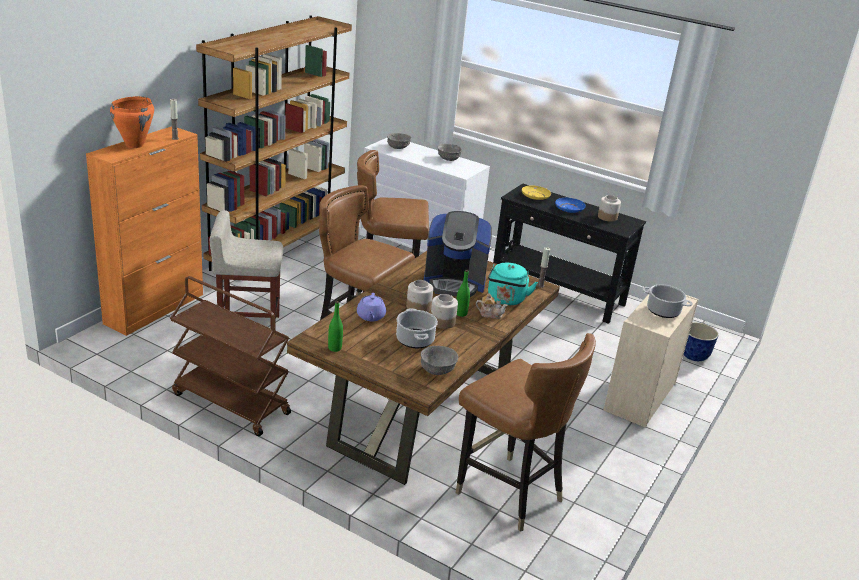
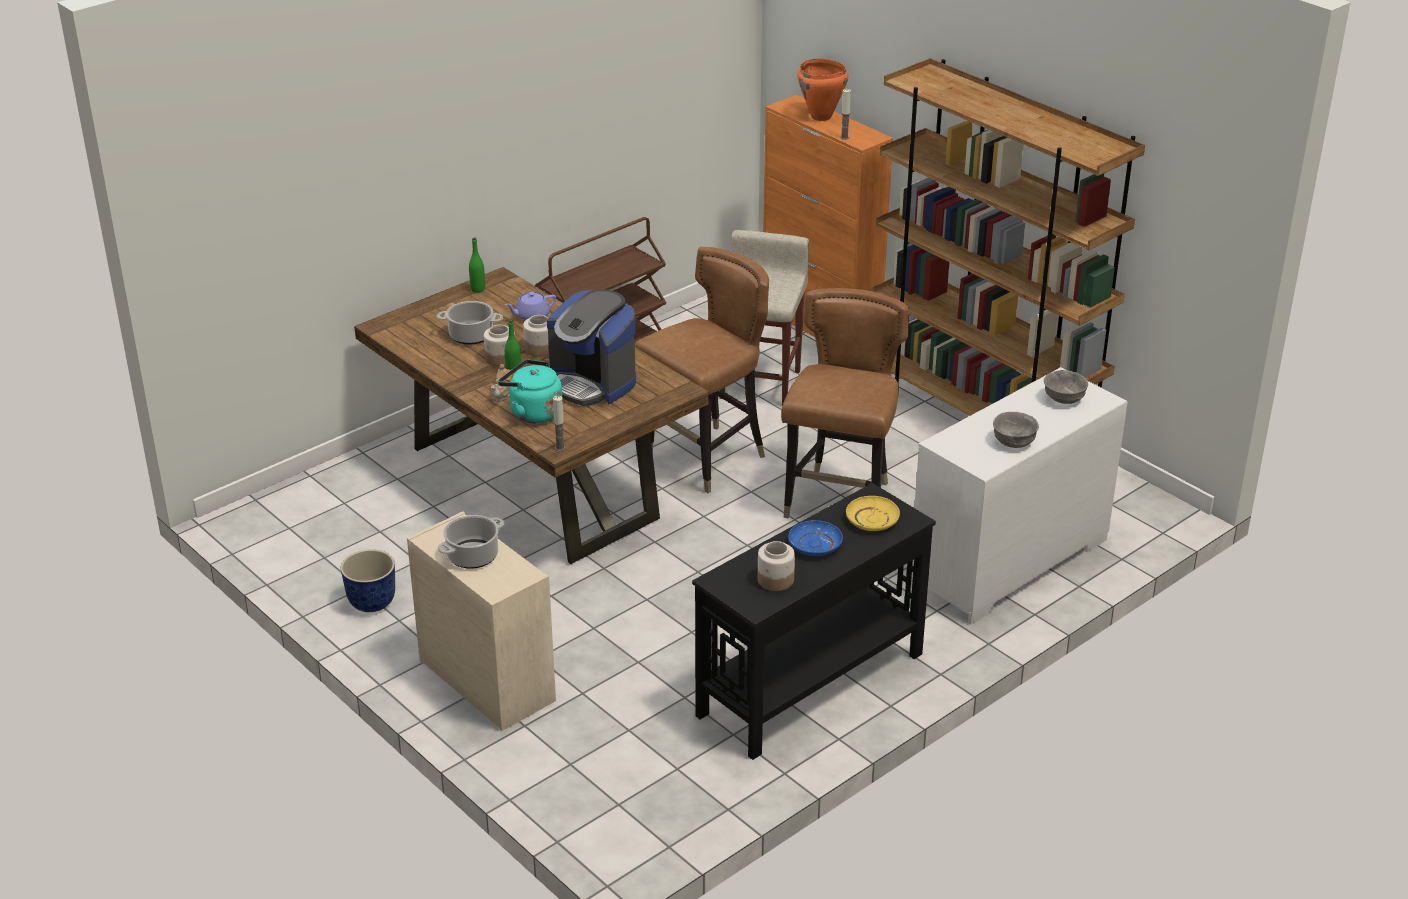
camera: 110 degrees right, 5 degrees up
purple teapot [357,293,386,321] -> purple teapot turned 45 degrees counterclockwise [505,292,556,321]
grey bowl [421,346,458,375] -> none
coffee machine [424,211,492,297] -> coffee machine turned 75 degrees counterclockwise [547,289,636,406]
brown chair [456,333,596,532] -> none
planter [684,322,718,361] -> planter moved to [341,549,395,612]

